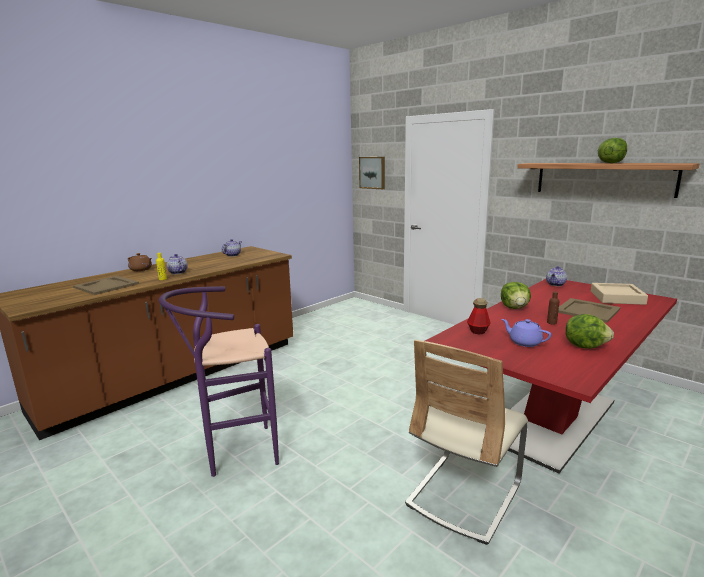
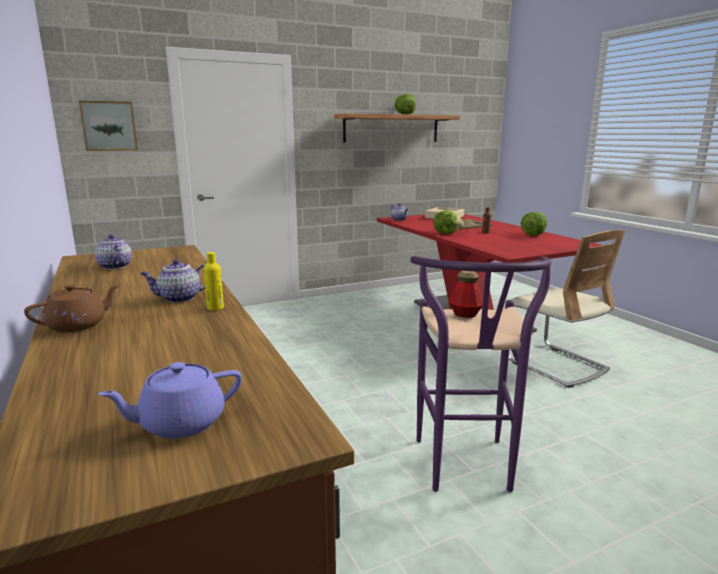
camera: 70 degrees left, 0 degrees up
beige tray [73,276,139,295] -> none
bottle [467,298,490,334] -> bottle moved to [449,271,483,318]
purple teapot [502,319,551,347] -> purple teapot moved to [98,362,242,439]

